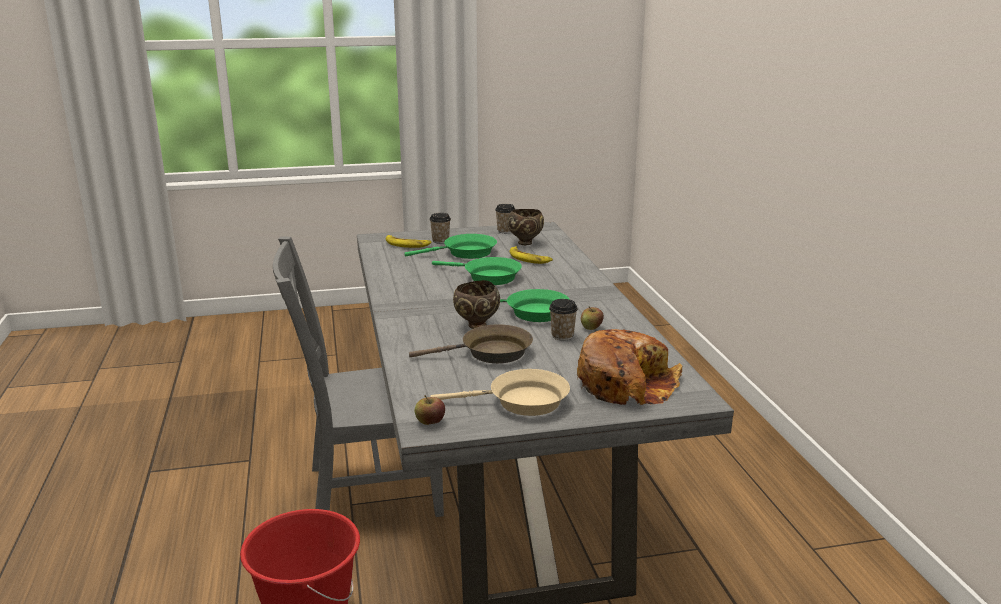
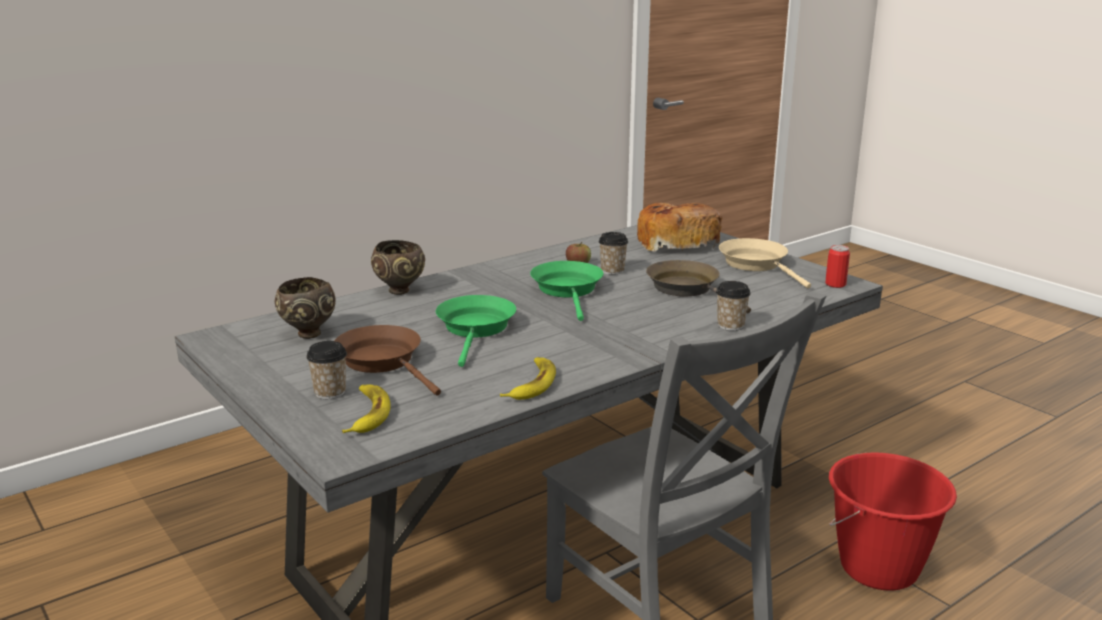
camera: 115 degrees left, 0 degrees up
green frying pan [404,234,497,259] -> brown frying pan [334,325,441,396]
apple [415,395,445,425] -> can [825,245,850,288]
brown bowl [453,280,500,329] -> brown bowl moved to [371,240,425,295]
cup [495,204,516,233] -> cup moved to [716,281,751,331]
banana [509,246,553,264] -> banana moved to [500,357,556,400]

